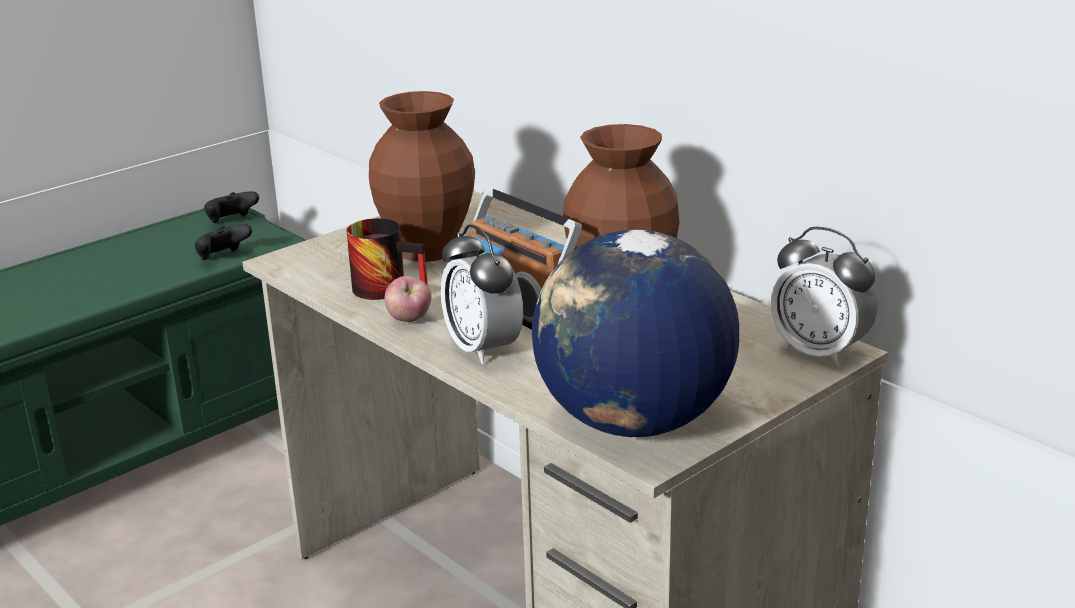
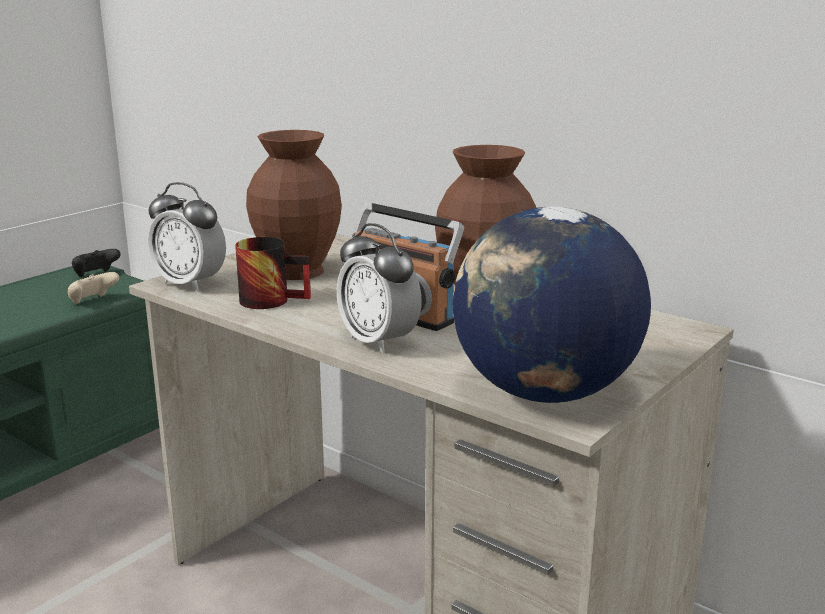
camera: 10 degrees left, 5 degrees down
black game controller [195,224,252,260] -> beige game controller [68,272,119,304]
apple [384,276,431,322] -> none
alarm clock [771,227,878,367] -> alarm clock moved to [148,182,226,292]

